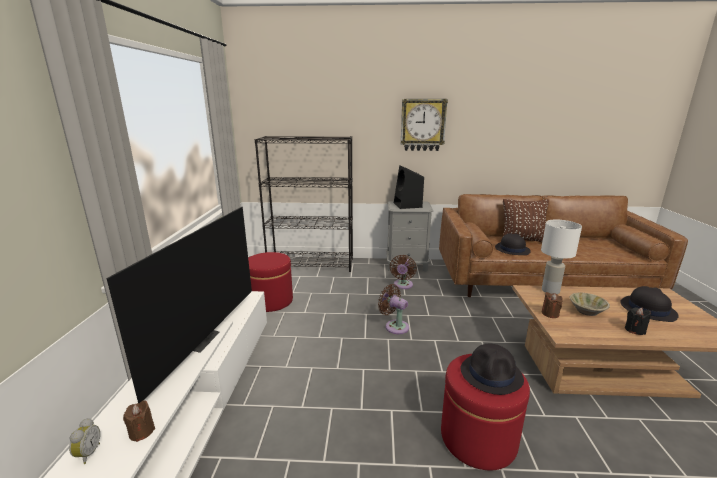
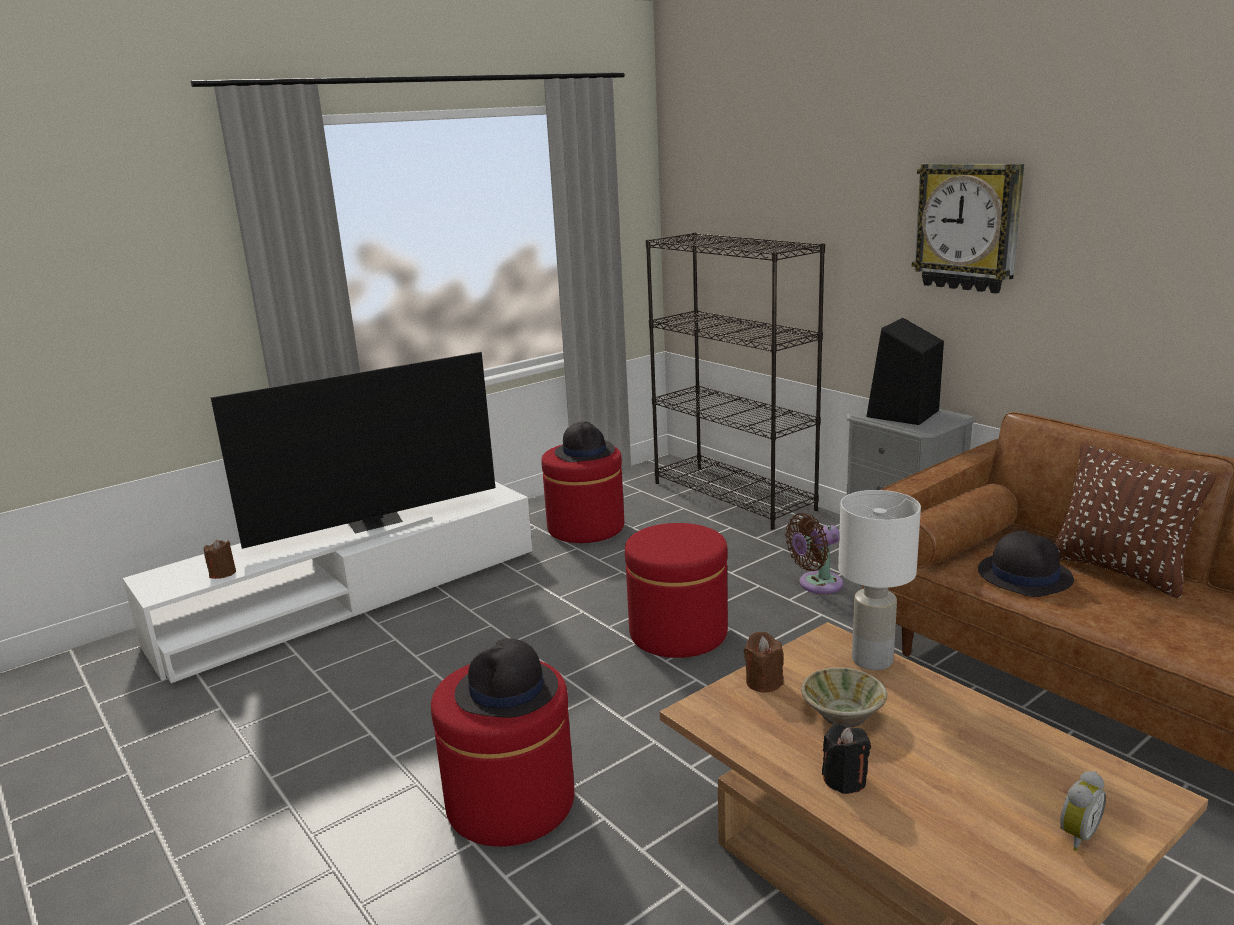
camera: 50 degrees right, 0 degrees up
alarm clock [69,418,100,464] -> alarm clock moved to [1060,771,1106,851]
brown fan [378,284,409,334] -> red ottoman [625,523,728,658]
black hat [620,286,679,322] -> black hat moved to [555,422,615,462]

